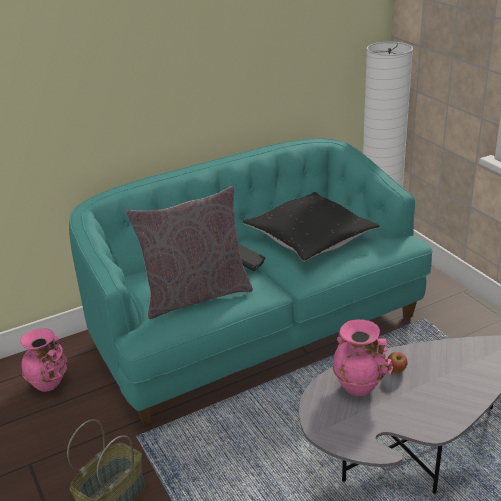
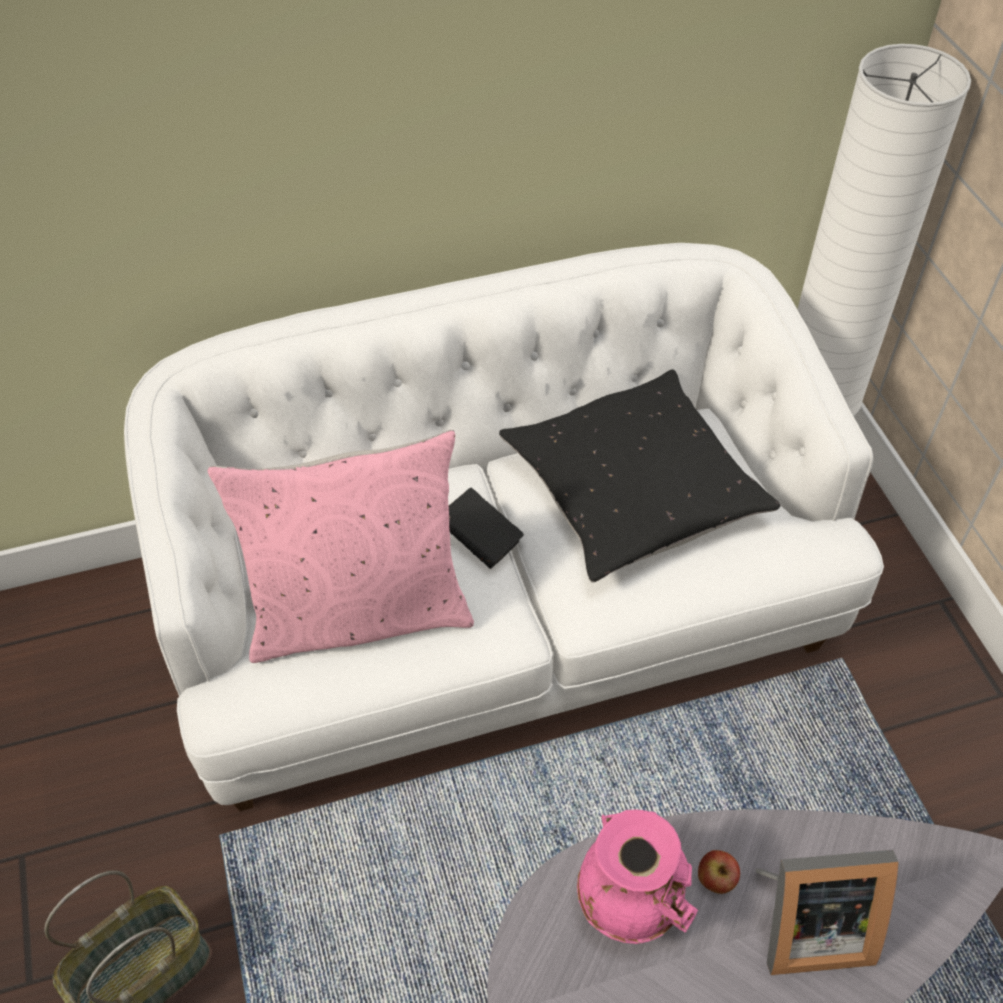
camera: 10 degrees right, 20 degrees up
pink vase [20,328,67,392] -> none
turquoise sofa [69,138,432,425] -> white sofa [124,243,884,811]
grey pillow [126,186,253,319] -> pink pillow [207,430,474,663]
none -> picture frame [756,850,898,975]

